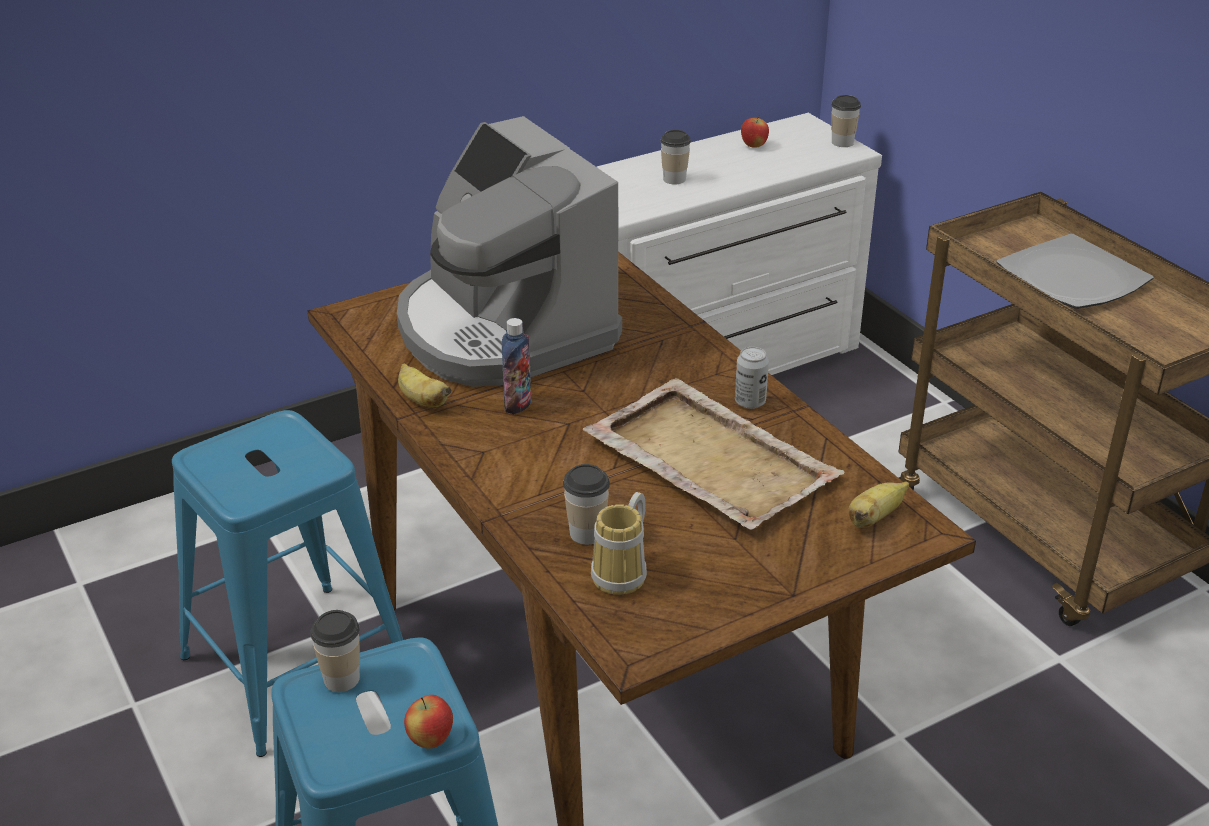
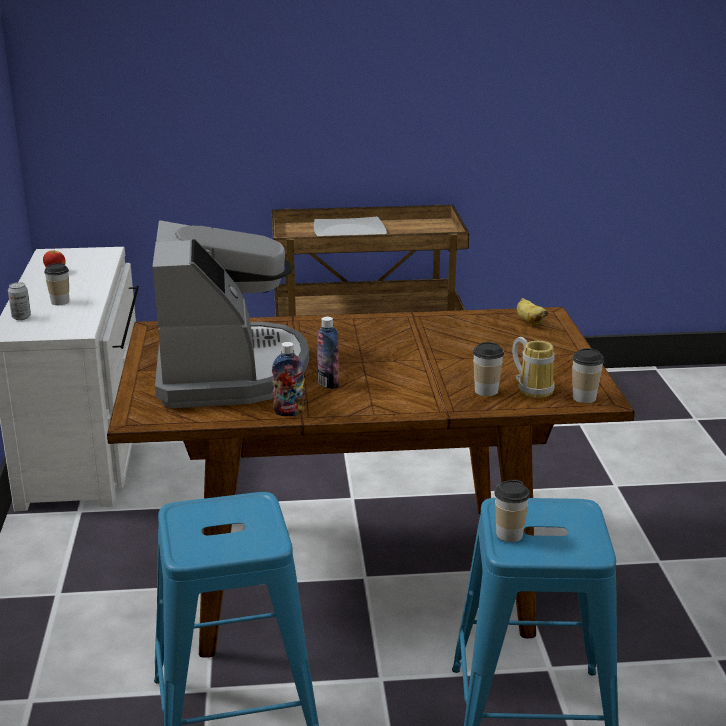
camera: 65 degrees left, 10 degrees down
coffee machine [397,116,622,387] -> coffee machine turned 90 degrees counterclockwise [152,220,309,408]
banana [398,363,452,407] -> bottle [272,342,305,416]
apple [404,695,453,749] -> none
beige tray [583,378,844,529] -> none
can [735,347,769,409] -> can moved to [8,282,31,320]
cup [831,95,861,147] -> cup moved to [572,348,604,403]

